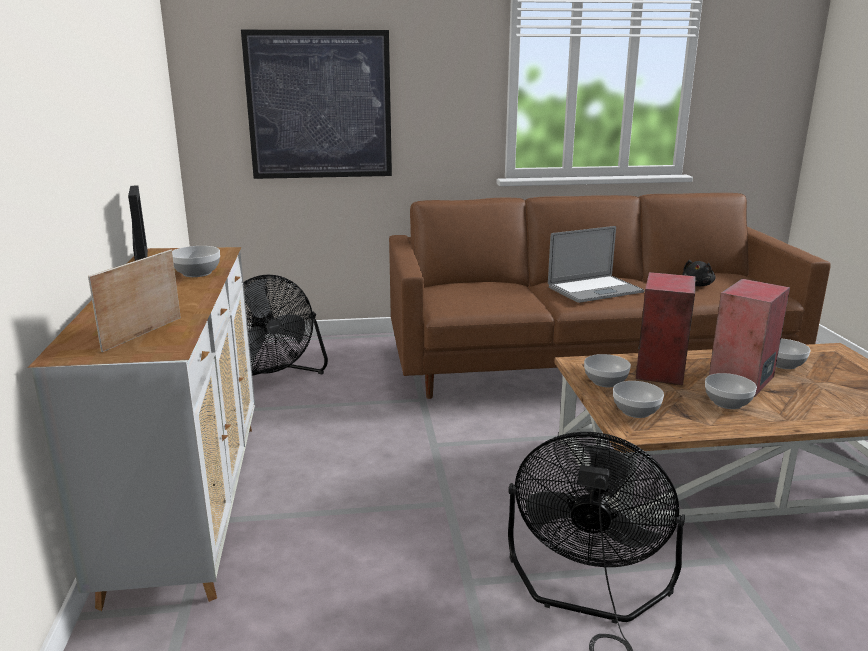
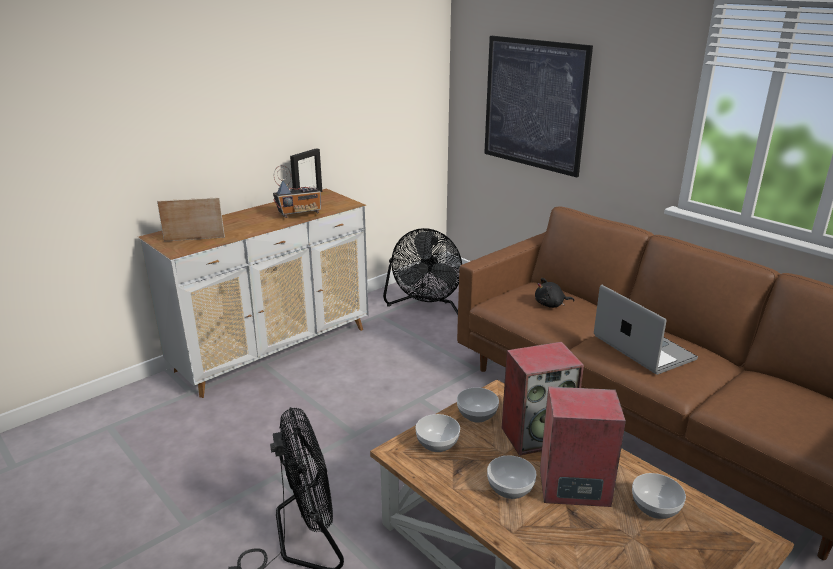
camera: 55 degrees right, 5 degrees up
bowl [172,246,220,277] -> radio [273,165,321,218]
laptop [548,226,645,303] -> laptop turned 150 degrees counterclockwise [594,285,698,375]
black plush toy [683,260,716,286] -> black plush toy moved to [535,278,575,308]

